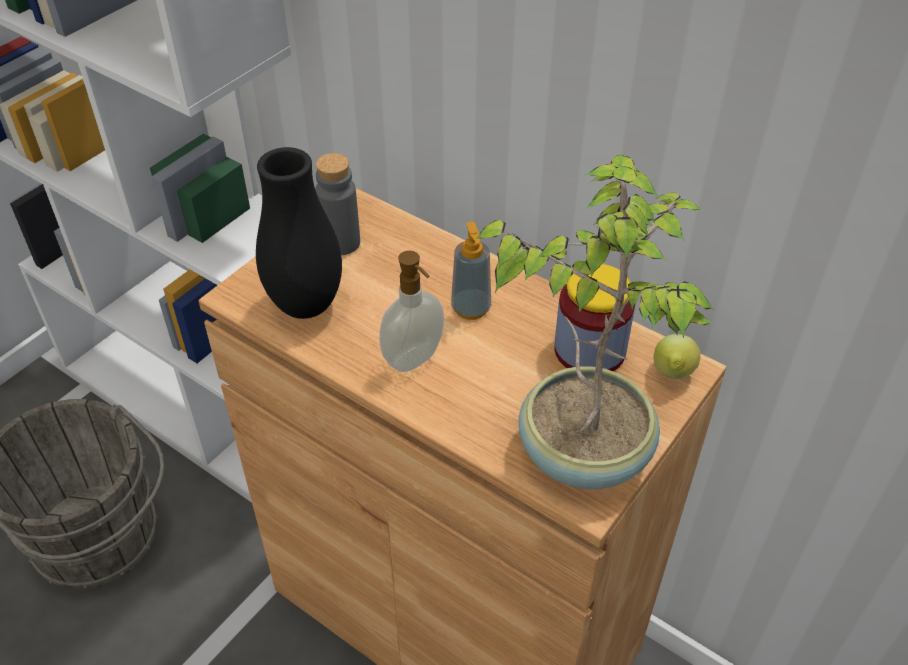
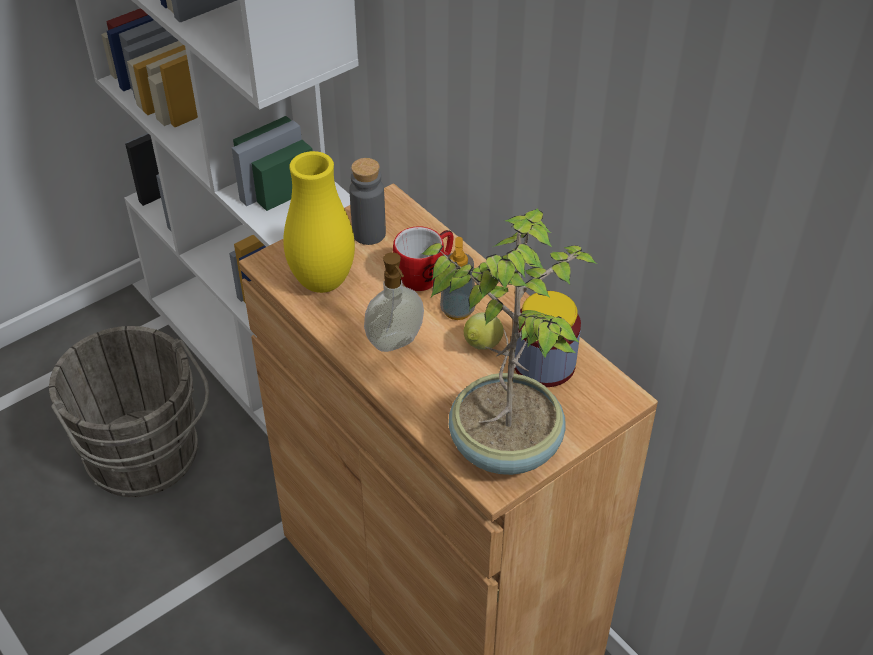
camera: 15 degrees right, 0 degrees up
black vase [256,147,342,319] -> yellow vase [283,151,355,293]
lemon [653,334,701,379] -> lemon moved to [464,312,504,350]
none -> mug [393,226,453,291]

